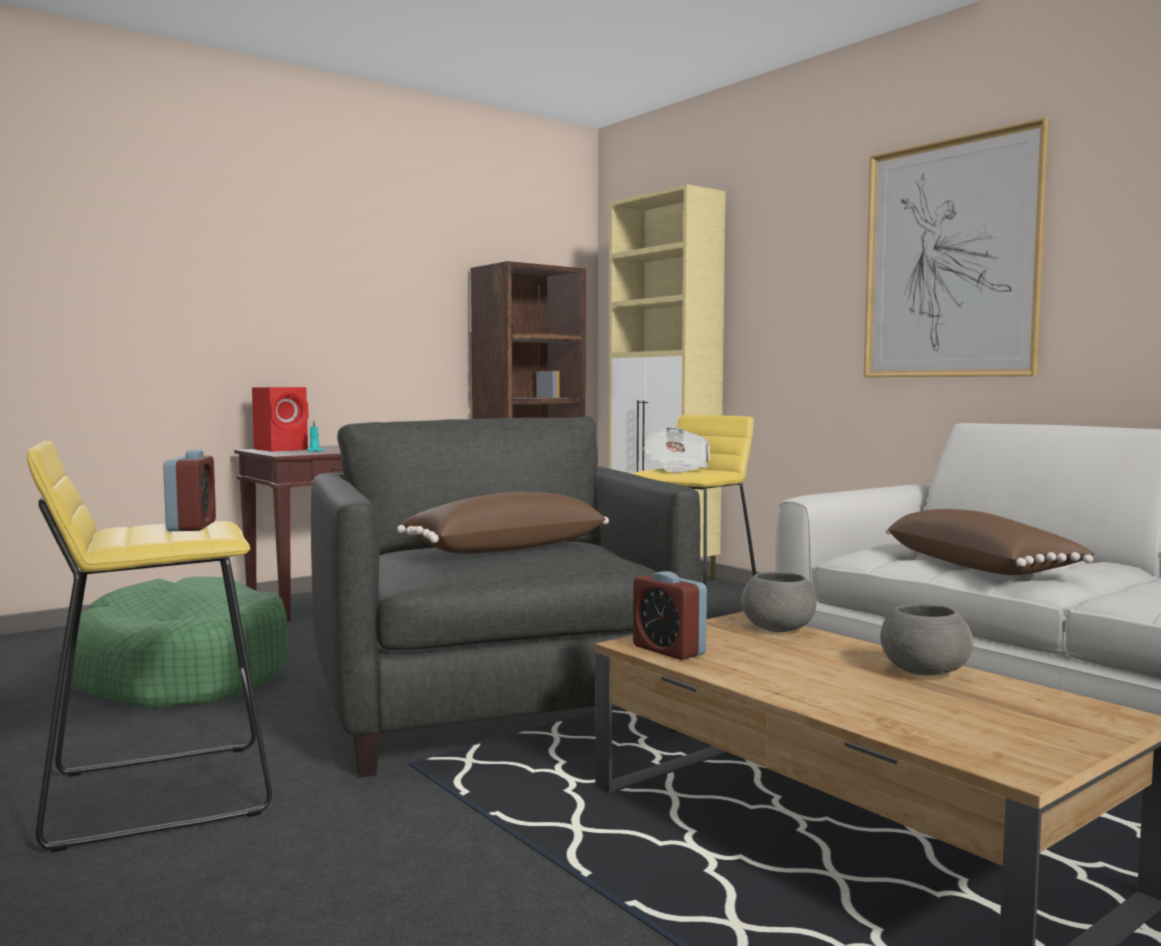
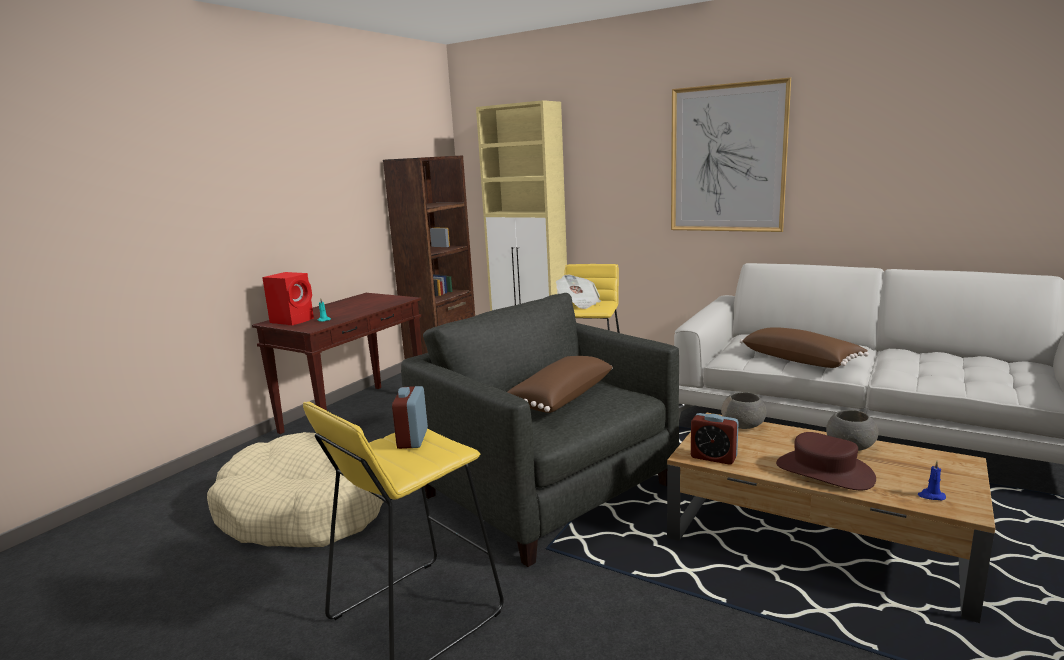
camera: 20 degrees left, 10 degrees up
green dog bed [66,576,288,710] -> beige dog bed [207,432,384,547]
alarm clock [163,450,216,531] -> alarm clock turned 150 degrees counterclockwise [392,386,428,449]
none -> brown hat [776,432,876,490]
none -> blue candle [918,461,946,500]

